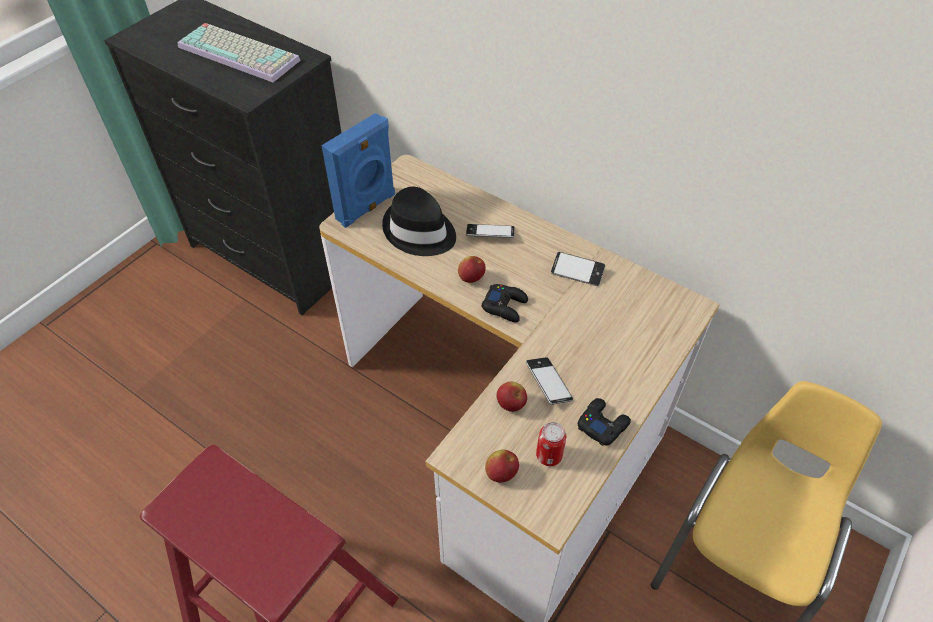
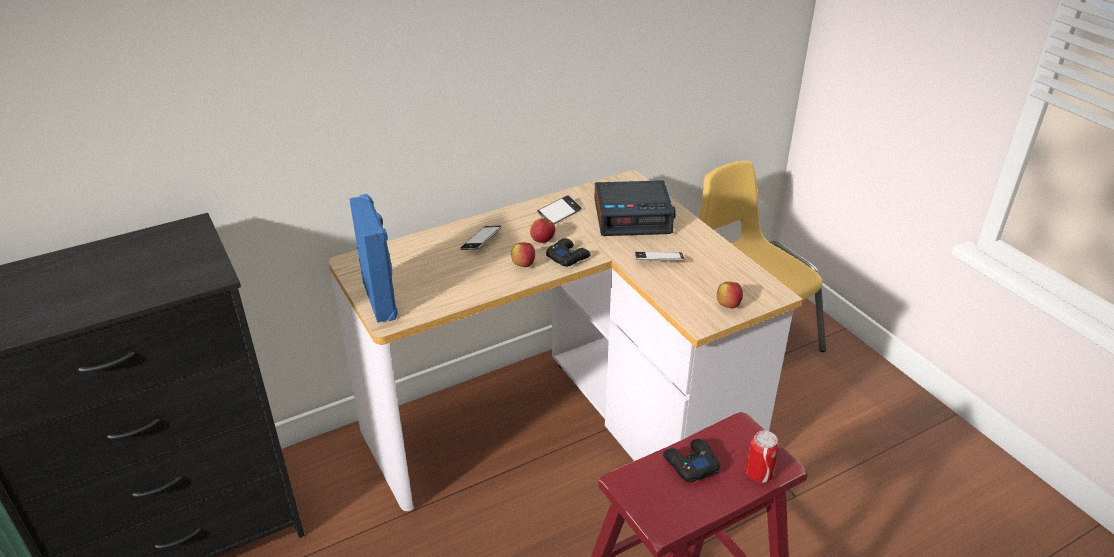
camera: 65 degrees left, 15 degrees down
keyboard [178,23,301,82] -> none
black hat [382,187,456,256] -> none
apple [497,382,527,412] -> apple moved to [530,218,556,243]
can [536,422,566,466] -> can moved to [745,431,779,483]
black game controller [578,398,631,446] -> black game controller moved to [663,439,720,483]
none -> alarm clock [595,180,676,236]

